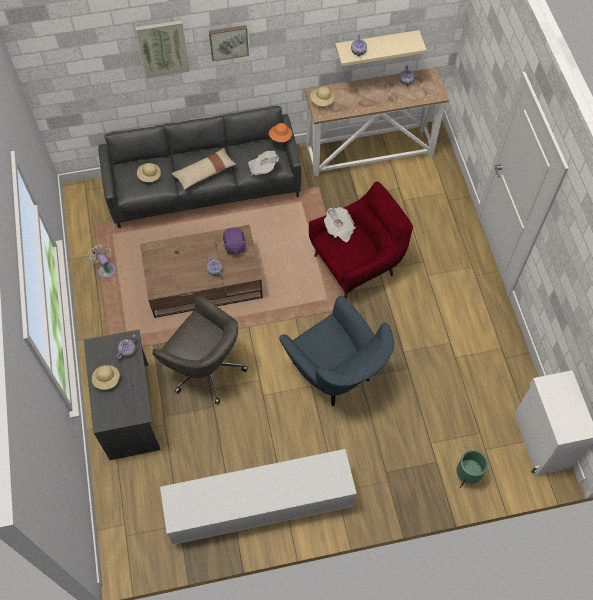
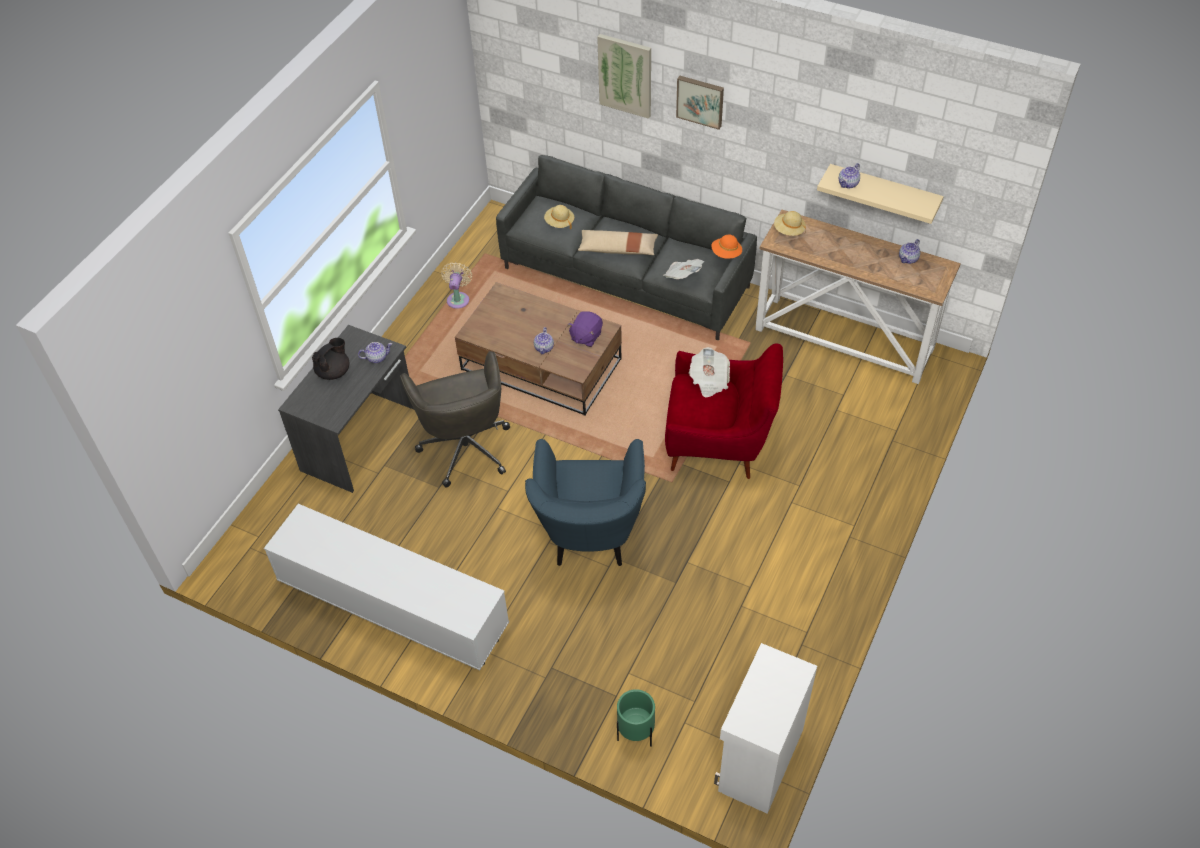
camera: 40 degrees right, 10 degrees down
beige hat [92,365,120,390] -> black teapot [312,338,349,380]

